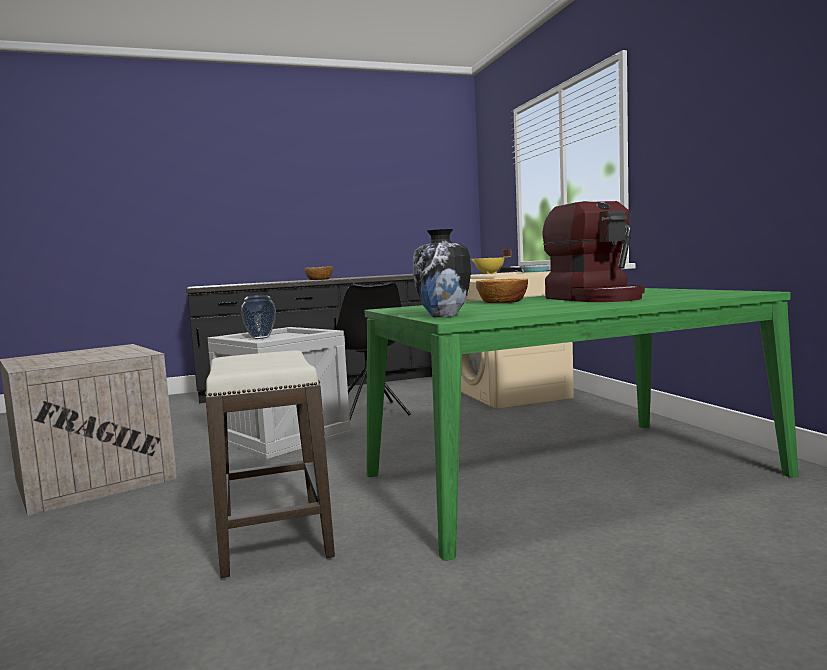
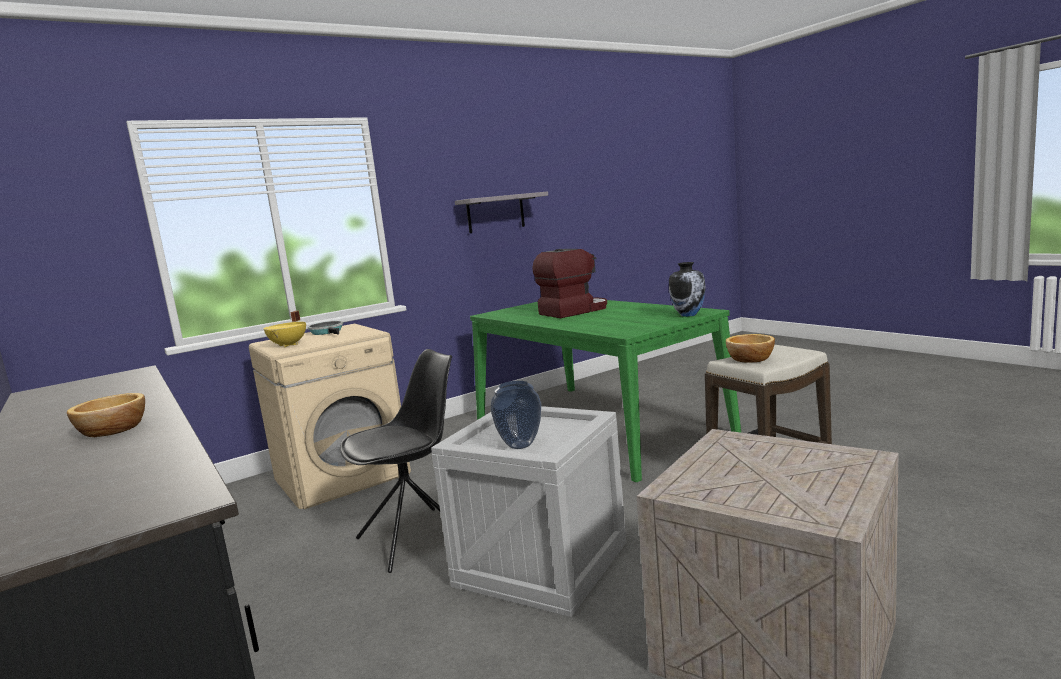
camera: 105 degrees left, 5 degrees up
bowl [476,278,528,303] -> bowl moved to [726,334,775,363]
none -> grey shelf [455,191,548,233]

